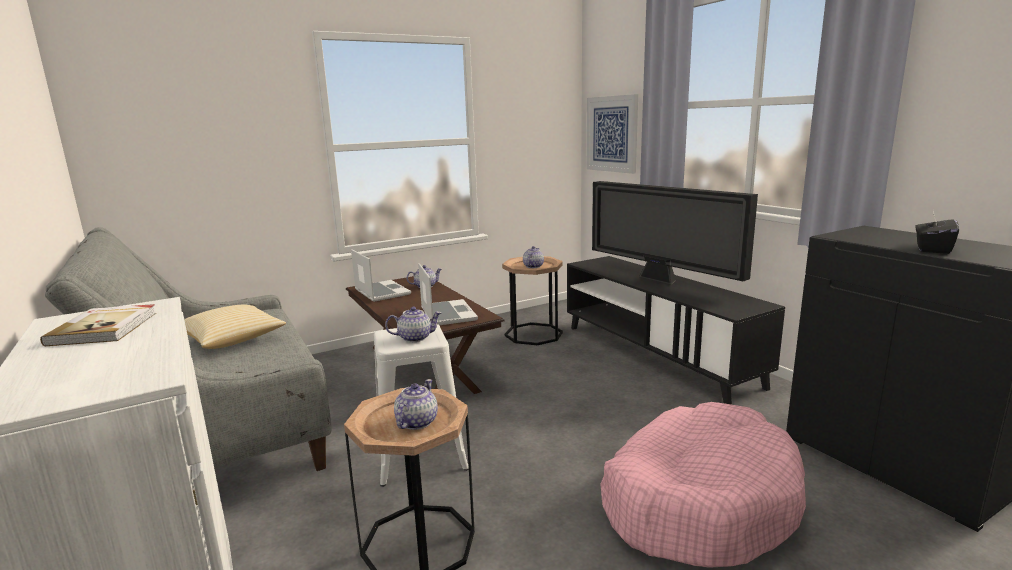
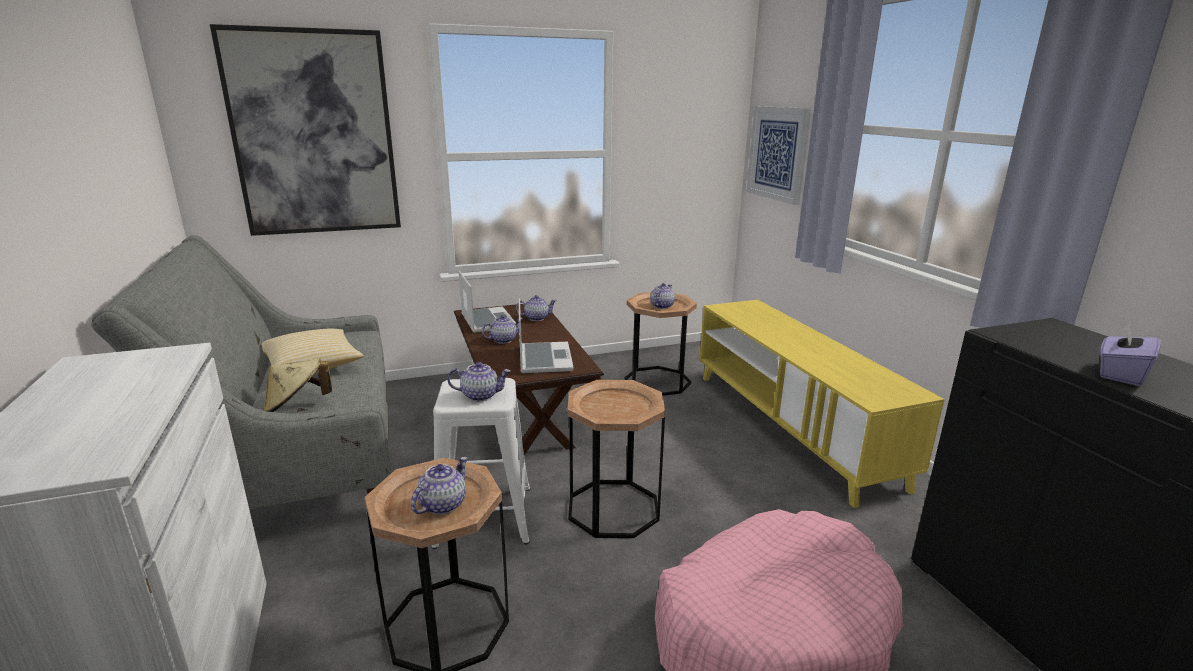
camera: 10 degrees right, 5 degrees up
book [40,304,156,346] -> none
black tv stand [567,256,785,405] -> yellow tv stand [700,300,945,508]
television [592,181,758,285] -> none
black tissue box [915,211,959,254] -> purple tissue box [1100,322,1161,386]
none -> picture [210,24,401,236]
none -> beige hat [263,358,332,412]
none -> teapot [482,315,523,344]
none -> brown side table [567,380,665,538]

